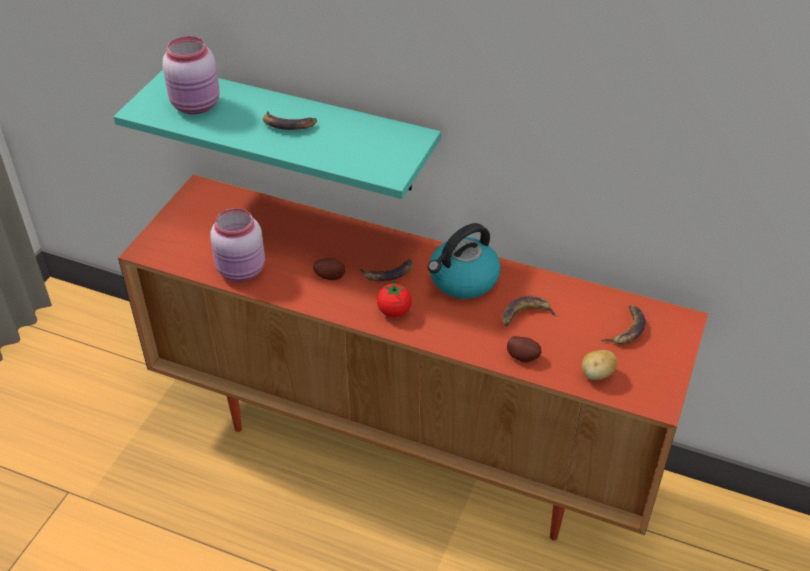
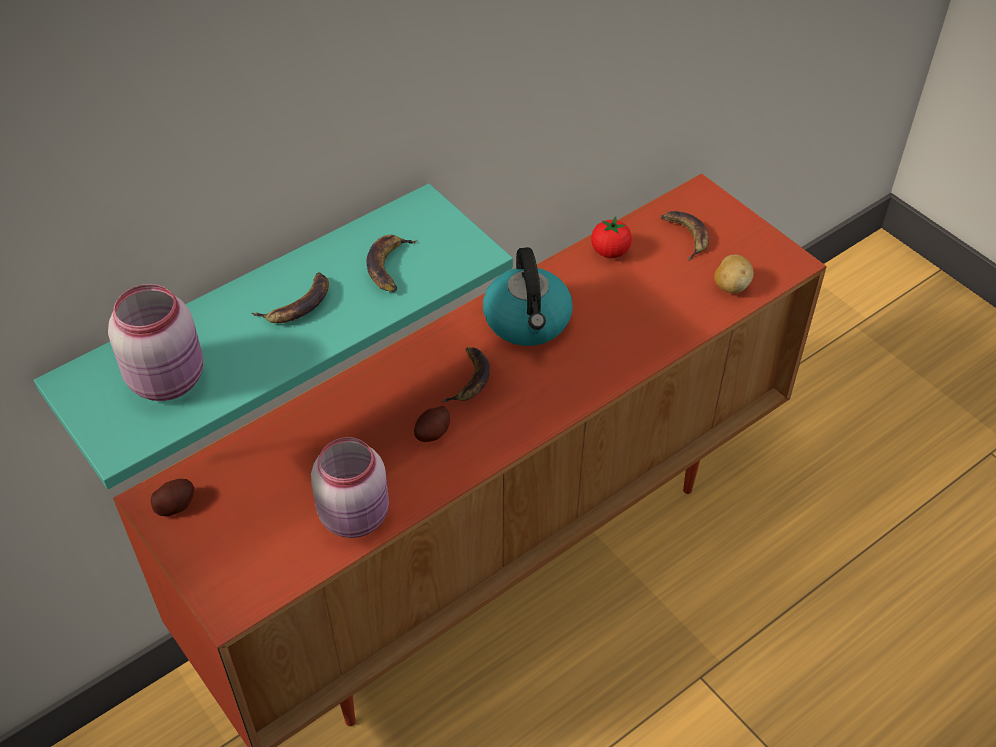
camera: 60 degrees left, 5 degrees up
tomato [377,282,412,317] -> tomato moved to [591,217,632,258]
banana [502,296,557,326] -> banana moved to [366,235,418,292]
potato [507,336,541,362] -> potato moved to [151,479,194,516]

